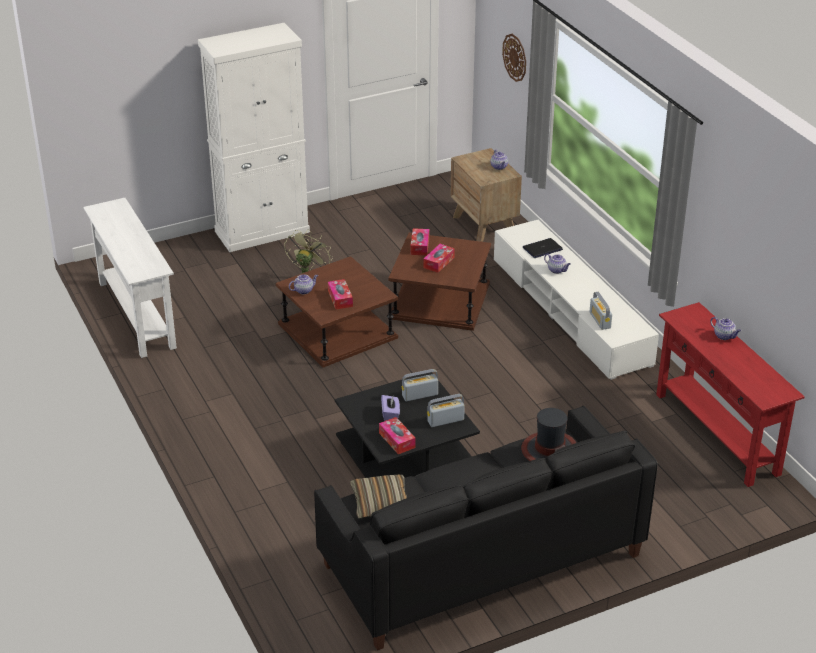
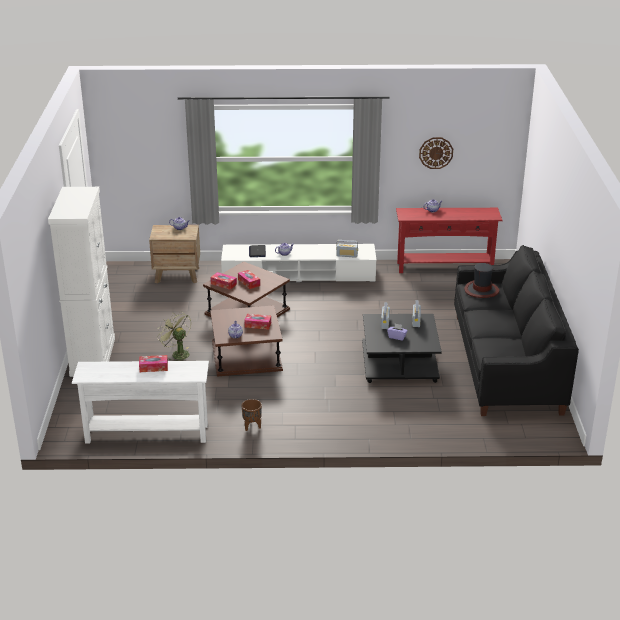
camera: 65 degrees left, 5 degrees down
pillow [350,474,407,518] -> none
tissue box [379,417,416,454] -> tissue box moved to [139,355,168,372]
wall clock [502,34,526,82] -> wall clock moved to [419,137,453,169]
none -> brown planter [241,399,262,431]

